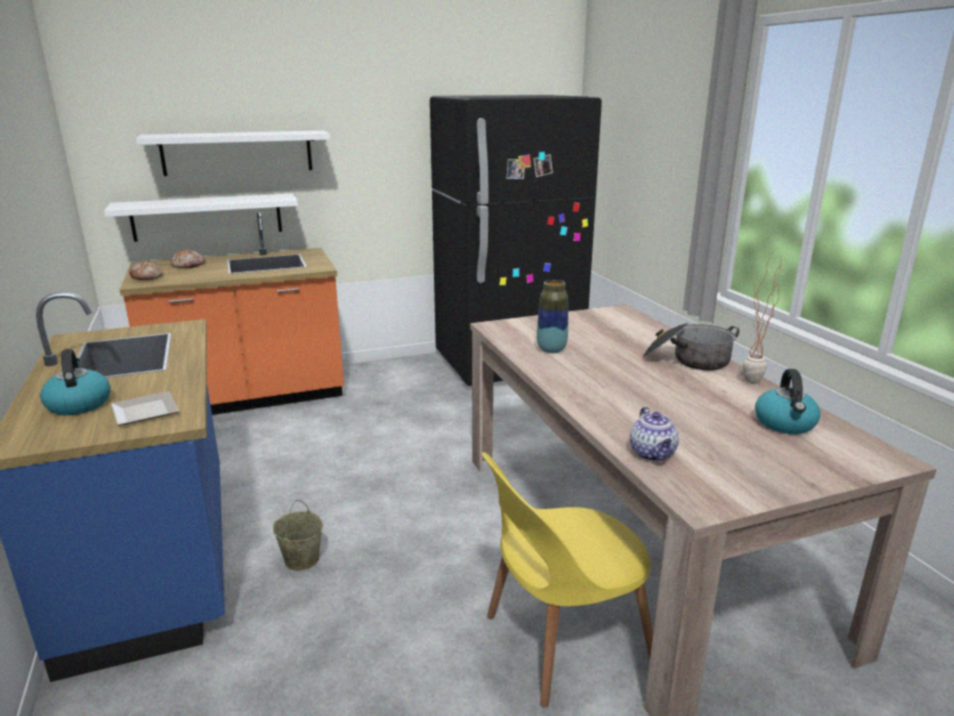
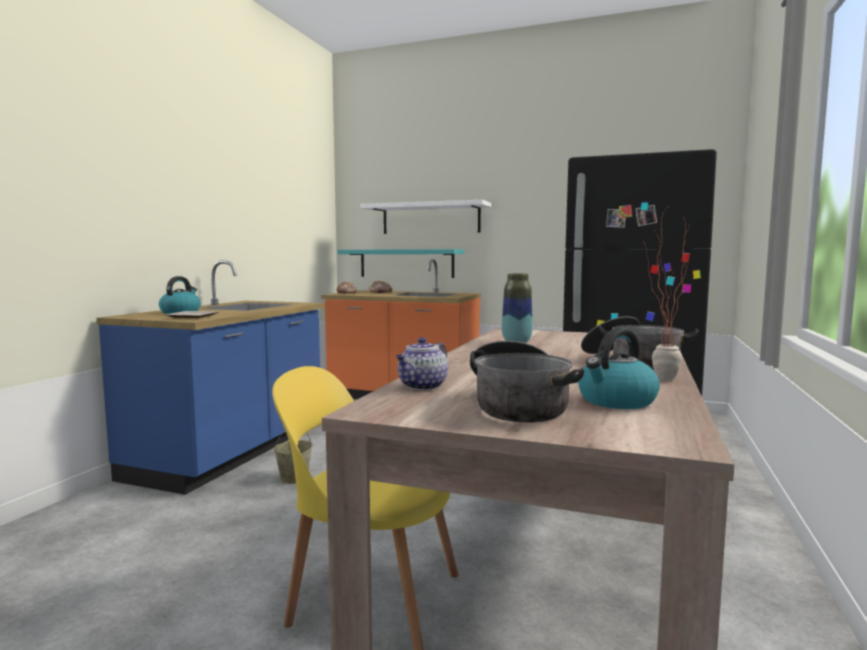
camera: 40 degrees right, 15 degrees down
white shelf [104,193,298,242] -> turquoise shelf [337,249,464,278]
none -> cooking pot [470,341,584,422]

